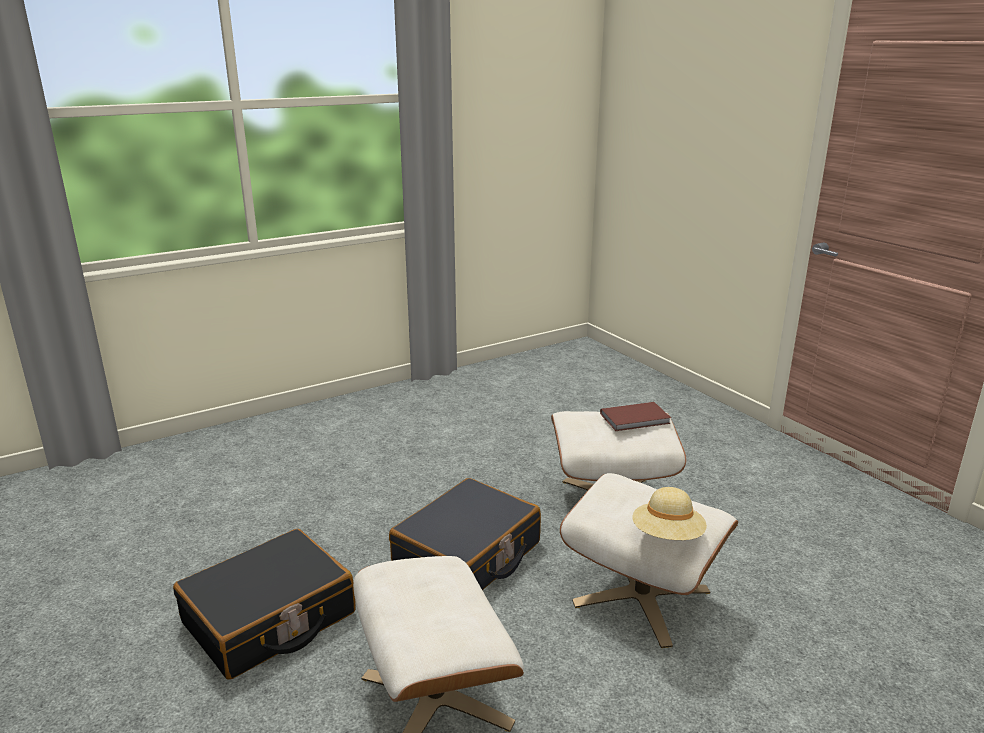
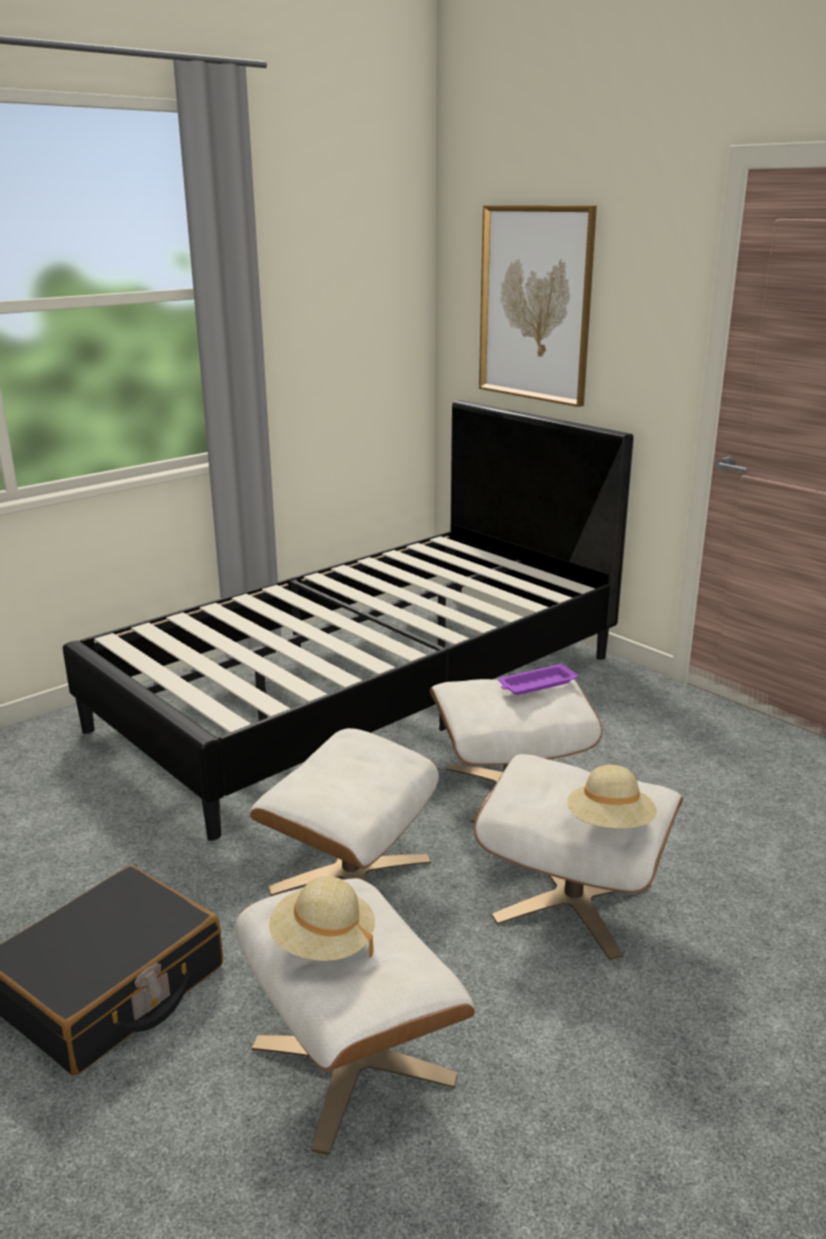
camera: 10 degrees left, 0 degrees up
black suitcase [389,478,541,590] -> beige ottoman [250,728,439,896]
brown book [600,402,671,431] -> purple tray [498,663,578,695]
none -> black bed [63,400,633,841]
none -> beige hat [269,876,375,961]
none -> picture [479,205,597,407]

